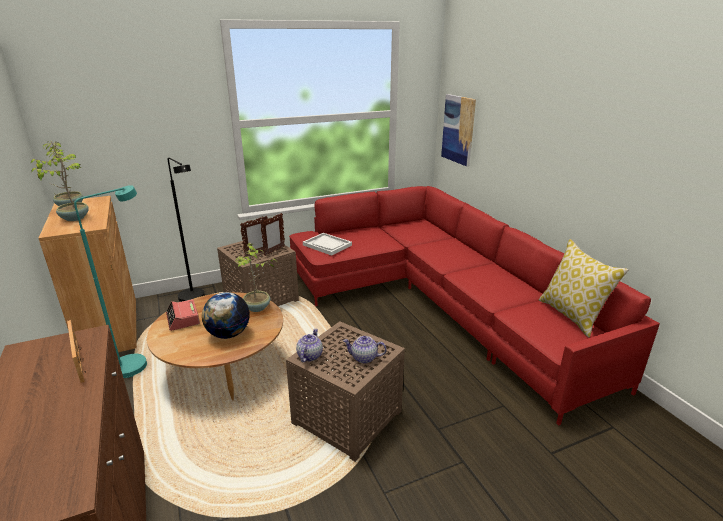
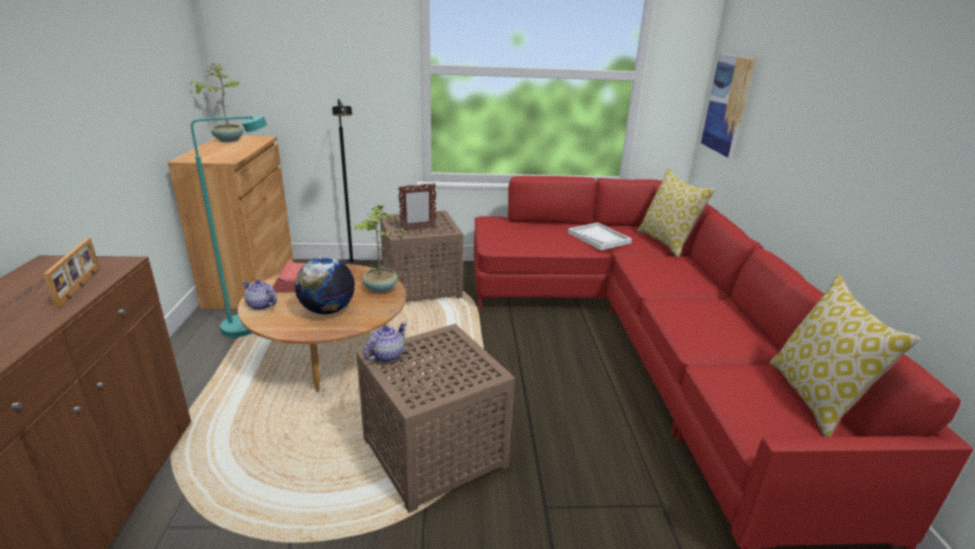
camera: 20 degrees right, 0 degrees up
potted plant [31,149,89,221] -> none
picture frame [260,213,285,256] -> none
white tray [303,233,352,256] -> white tray moved to [568,223,632,250]
teapot [343,336,387,363] -> teapot moved to [242,280,277,310]
none -> pillow [637,169,716,258]

